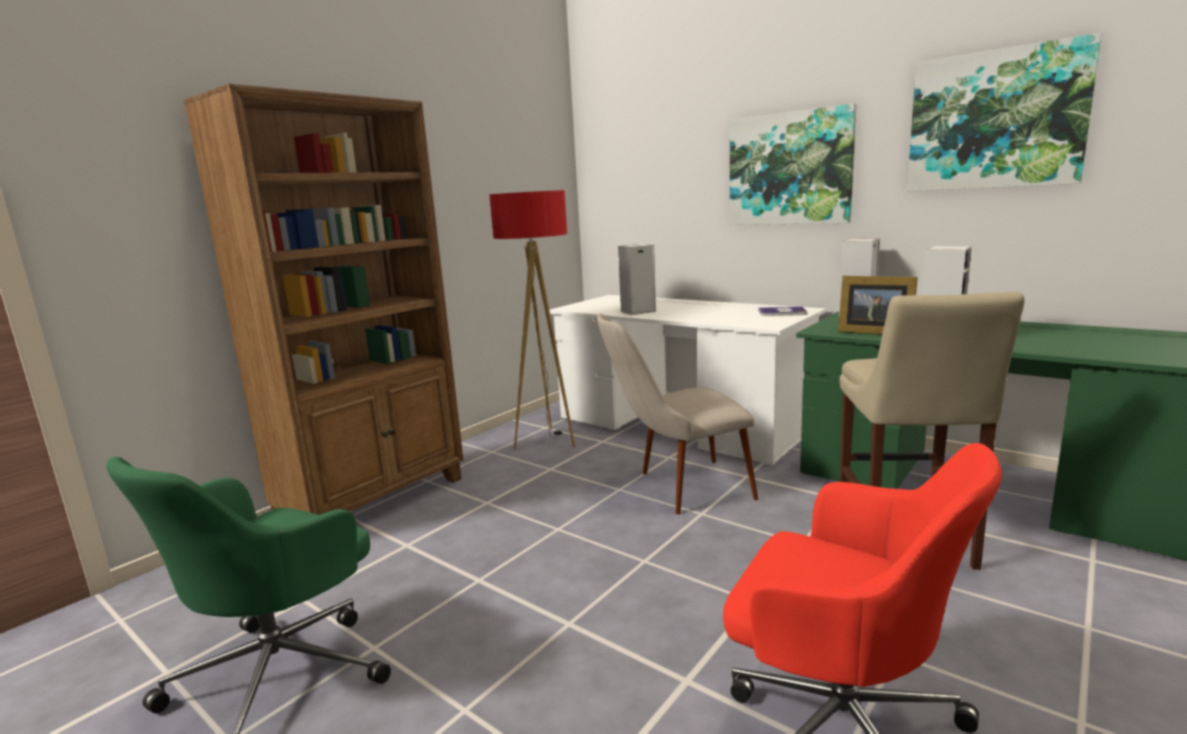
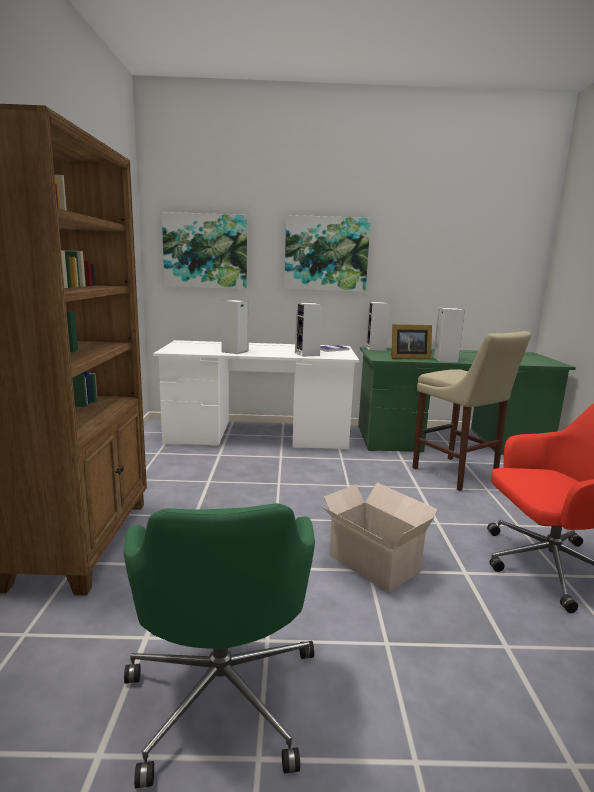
camera: 40 degrees left, 0 degrees up
floor lamp [489,190,575,449] -> none
beige chair [597,313,758,514] -> none
picture [907,33,1102,192] -> picture moved to [162,212,247,289]
none -> speaker [295,303,322,357]
none -> cardboard box [320,483,438,593]

